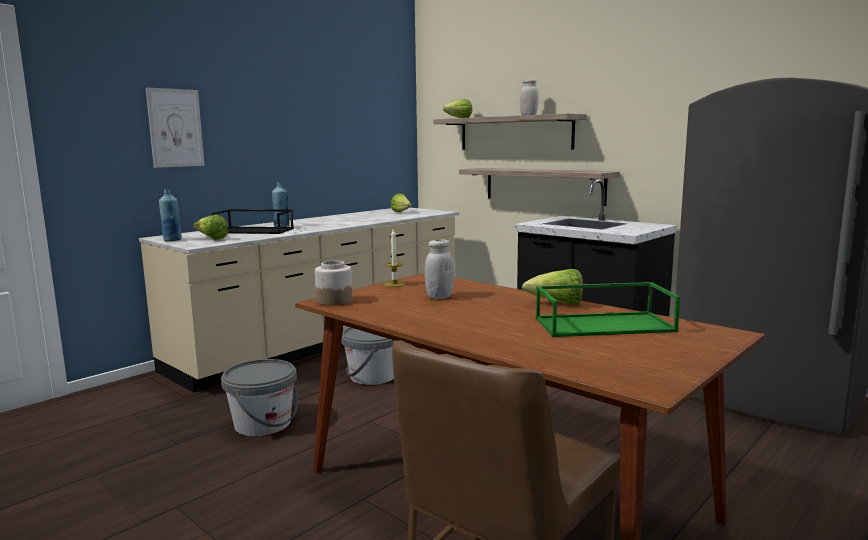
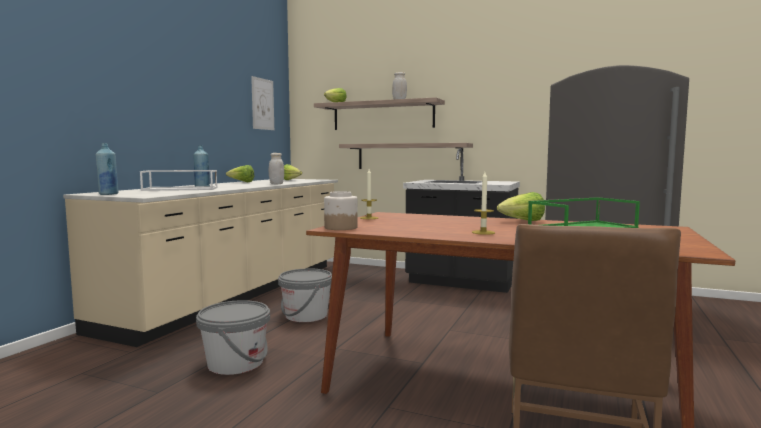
camera: 20 degrees left, 5 degrees down
picture [146,87,205,168] -> picture moved to [251,76,274,130]
lettuce [193,214,228,240] -> lettuce moved to [226,165,254,182]
black tray [211,209,294,234] -> white tray [140,170,218,191]
white jar [425,239,454,299] -> white jar moved to [269,153,284,184]
none -> candle [472,172,495,235]

